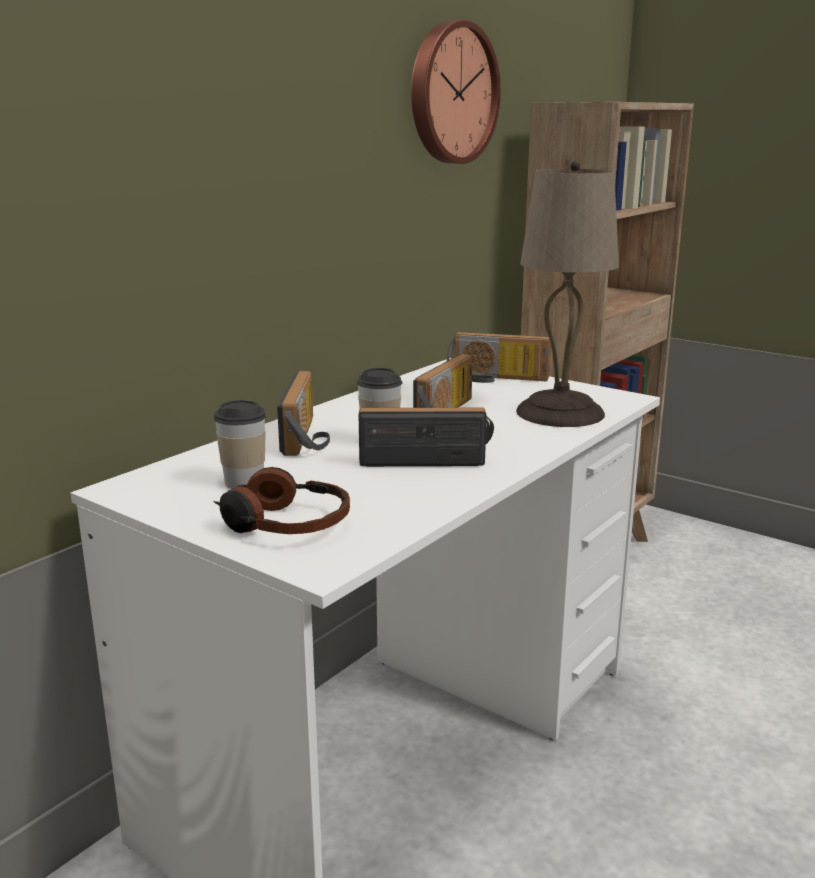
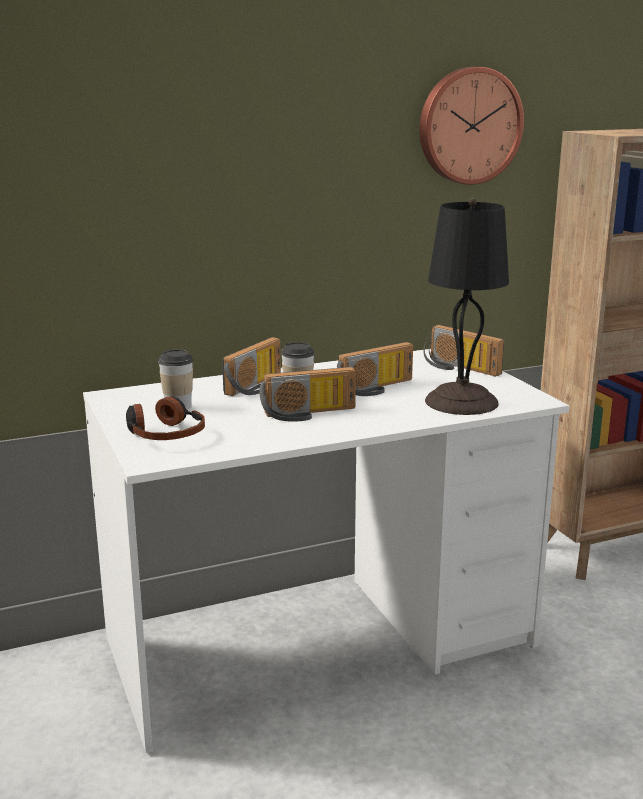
camera: 30 degrees right, 0 degrees up
radio [359,408,494,467] -> radio turned 135 degrees clockwise [259,367,356,422]
beige table lamp [516,161,619,427] -> black table lamp [425,198,509,415]

